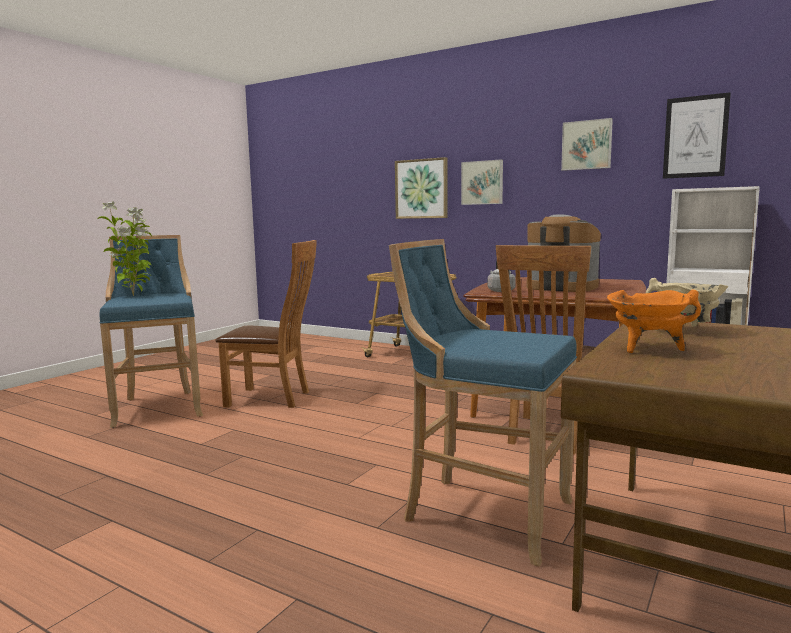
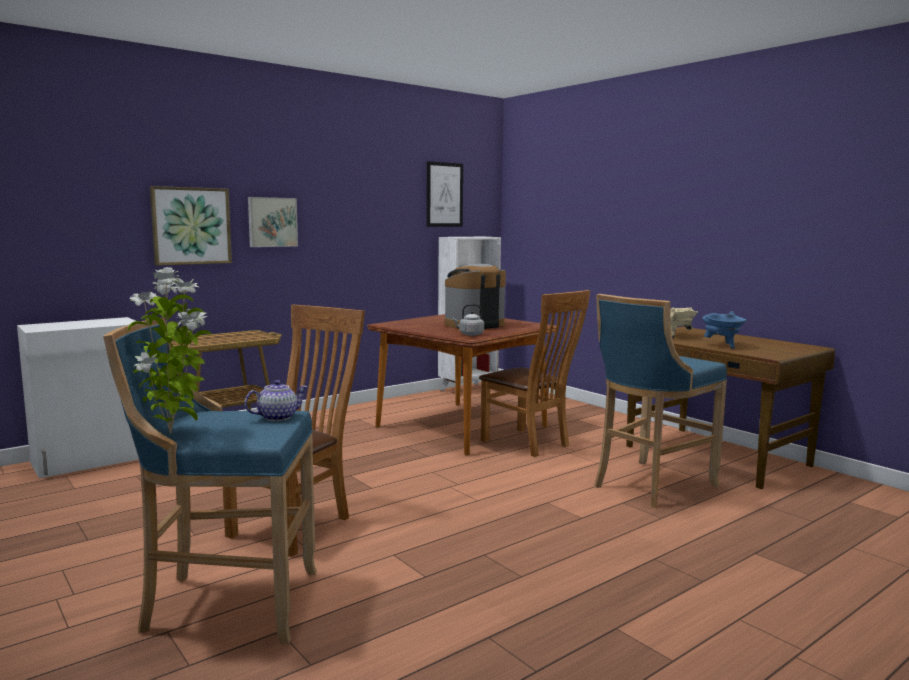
camera: 70 degrees left, 0 degrees up
picture [561,118,613,171] -> none
orange cooking pot [607,289,701,353] -> blue cooking pot [702,311,747,349]
none -> white cabinet [17,317,139,478]
none -> teapot [244,380,308,421]

